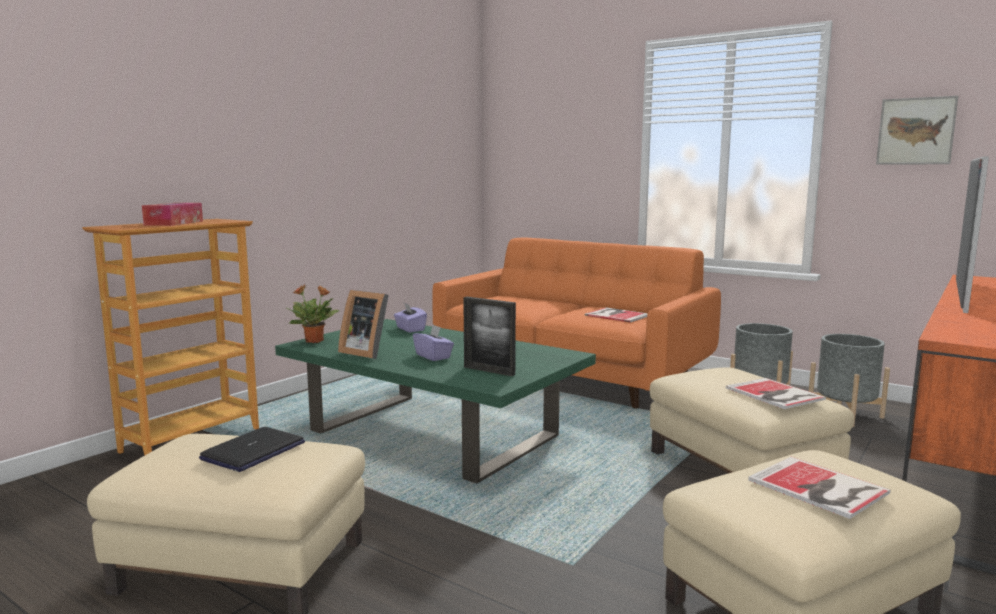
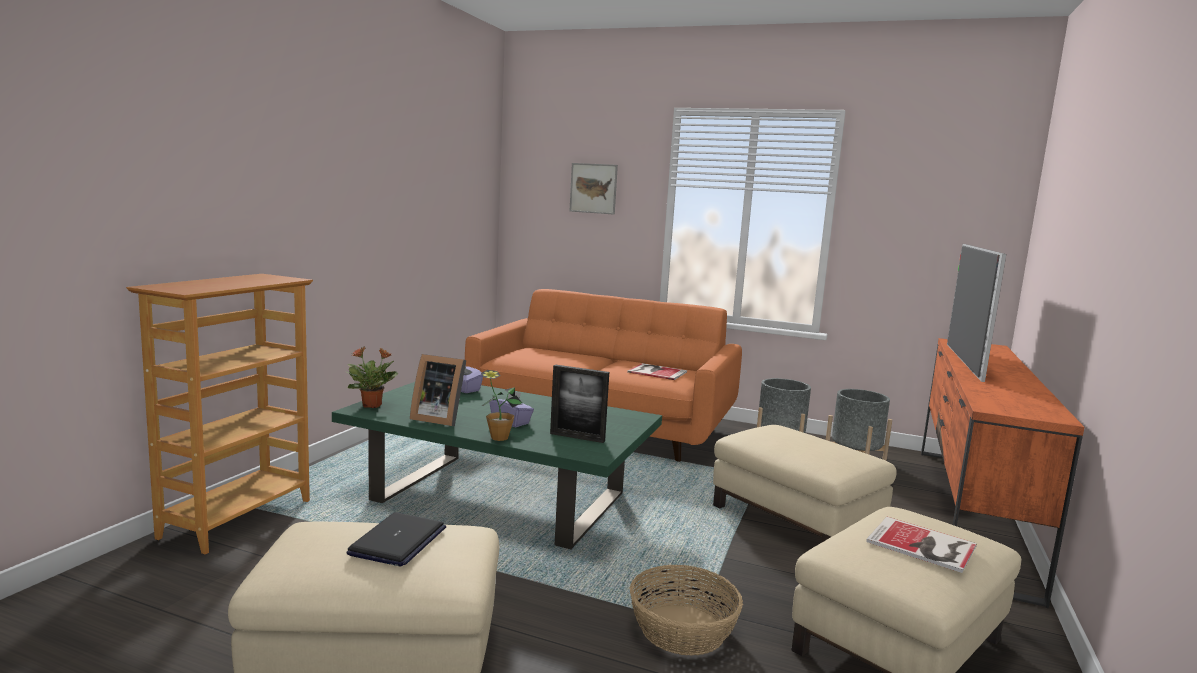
camera: 15 degrees left, 0 degrees up
tissue box [142,203,203,226] -> none
book [726,378,826,409] -> none
picture [876,96,958,165] -> picture moved to [570,163,618,215]
none -> potted plant [481,370,522,441]
none -> basket [630,565,743,655]

